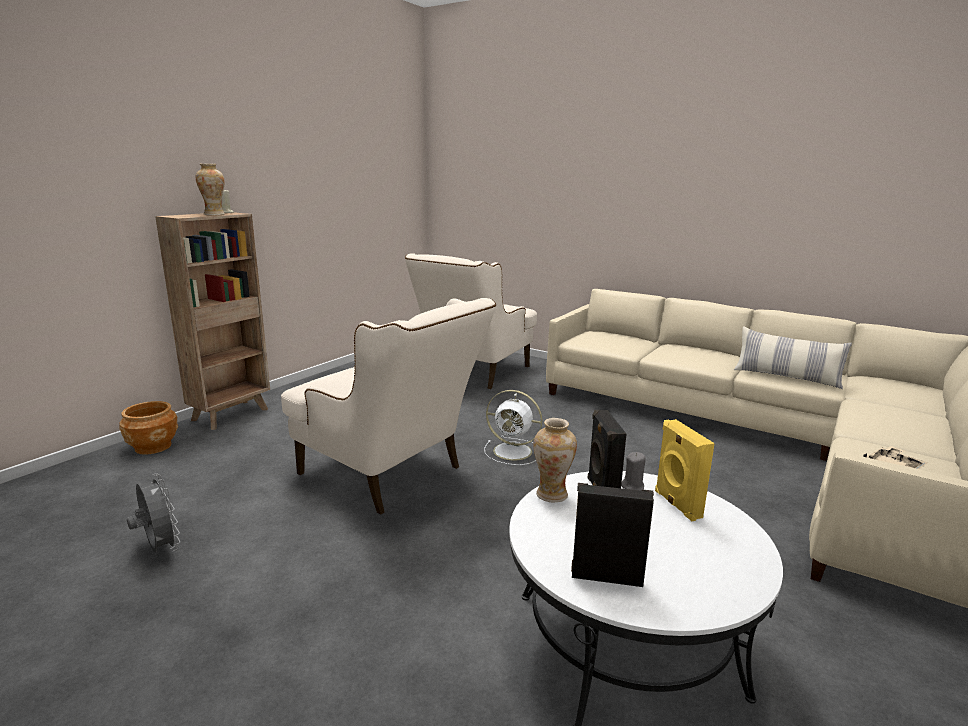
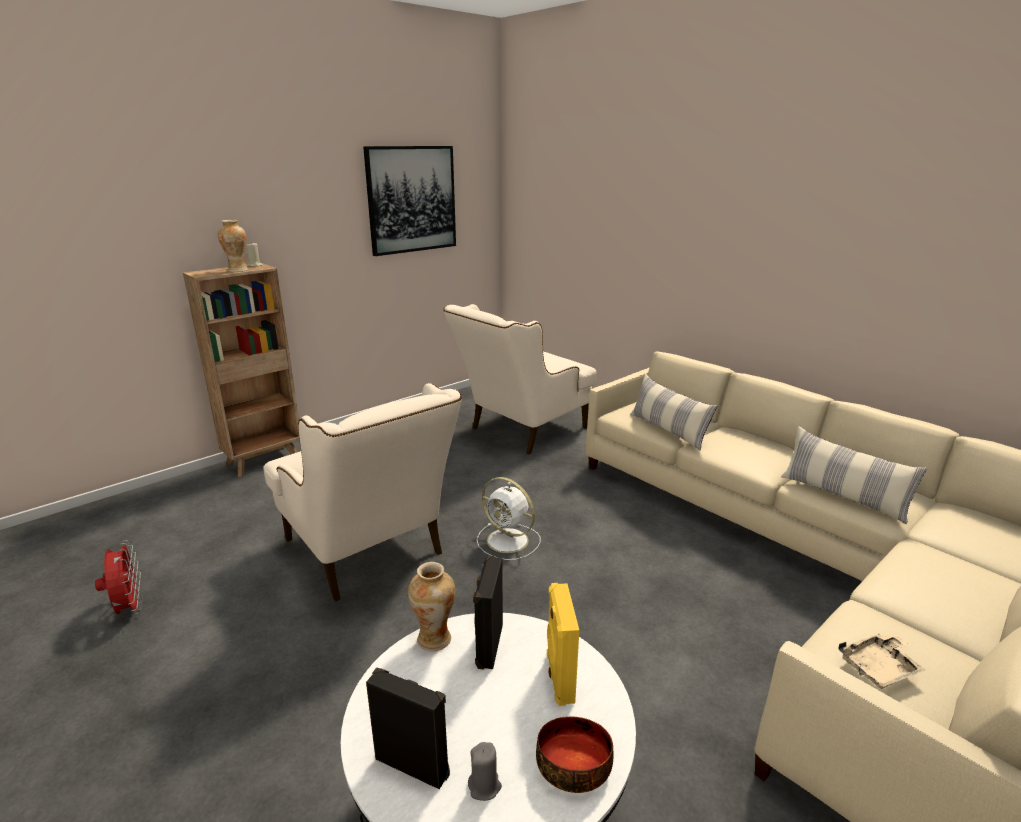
camera: 15 degrees right, 5 degrees up
brown planter [119,401,178,455] -> none
grey fan [127,473,180,552] -> red fan [95,540,143,614]
grey candle [621,452,646,490] -> grey candle moved to [468,742,502,801]
none -> picture [363,146,456,256]
none -> bowl [536,716,613,793]
none -> pillow [630,374,718,450]

